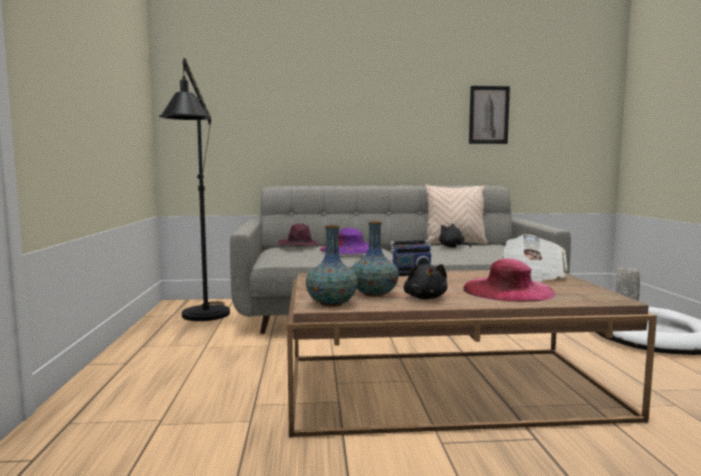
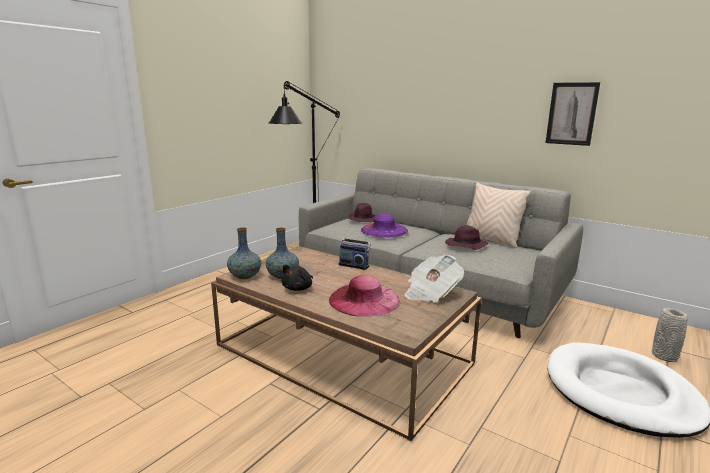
camera: 40 degrees right, 10 degrees up
black plush toy [439,224,471,248] -> purple hat [445,225,488,250]

